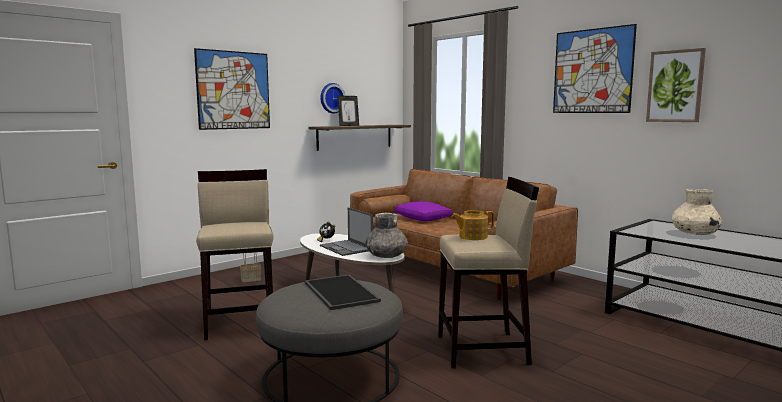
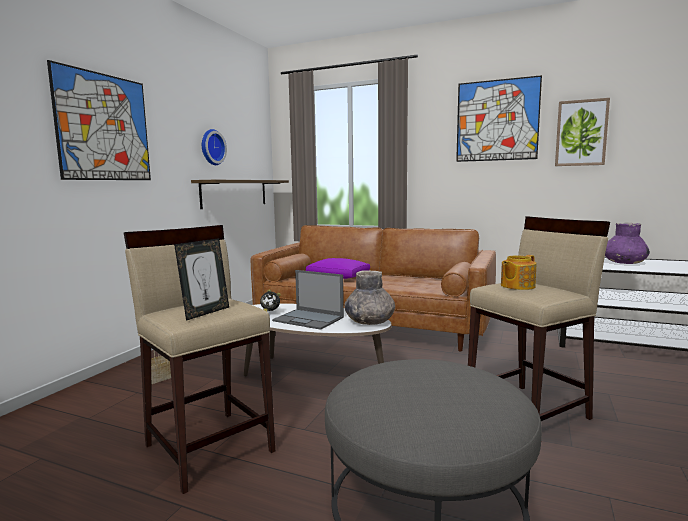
camera: 25 degrees left, 0 degrees up
tray [304,275,381,310] -> none
picture frame [337,96,359,126] -> picture frame moved to [174,238,229,321]
beige vase [672,188,722,235] -> purple vase [605,223,650,264]

